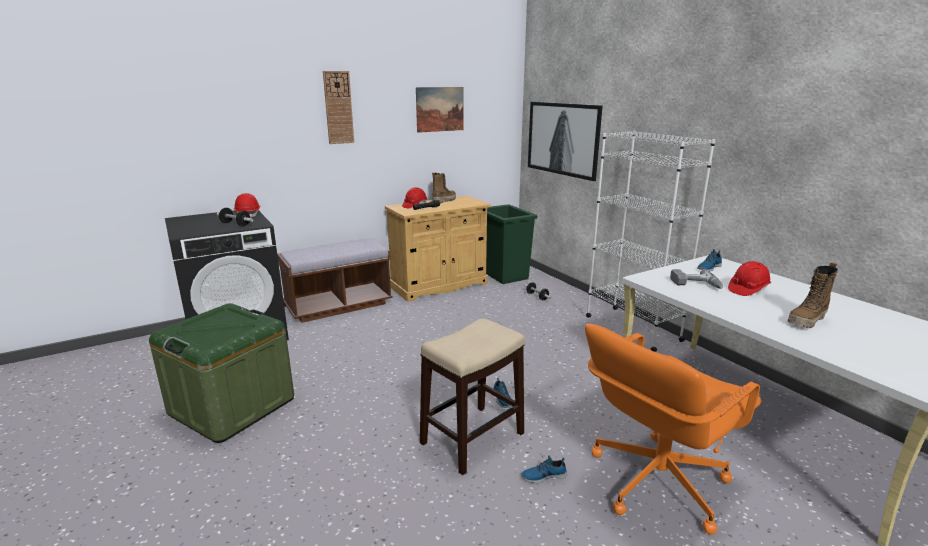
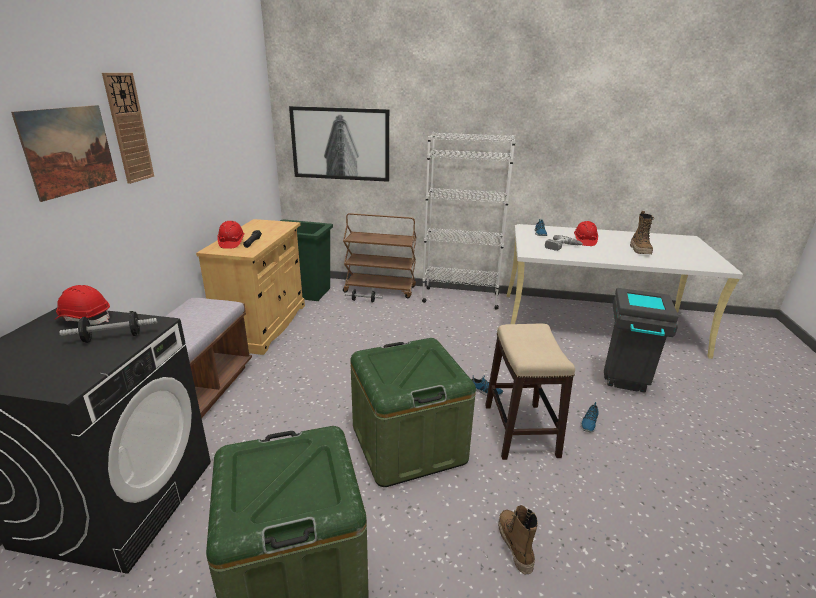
camera: 50 degrees left, 5 degrees up
picture [416,87,463,133] -> picture moved to [11,105,117,202]
boot [432,173,456,203] -> boot moved to [498,505,538,575]
orange office chair [585,324,761,535] -> grey trash can [604,288,678,393]
none -> brown cart [343,213,416,298]
none -> green storage box [350,338,476,487]

